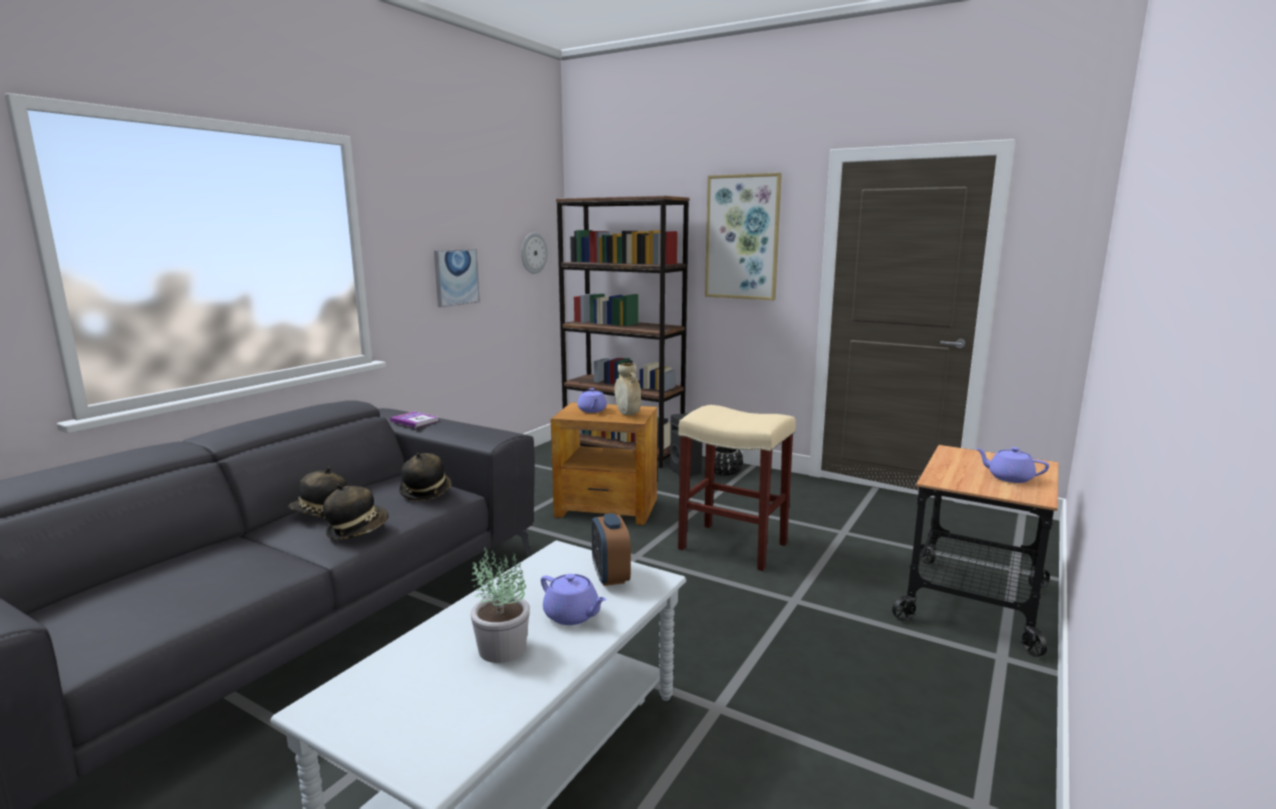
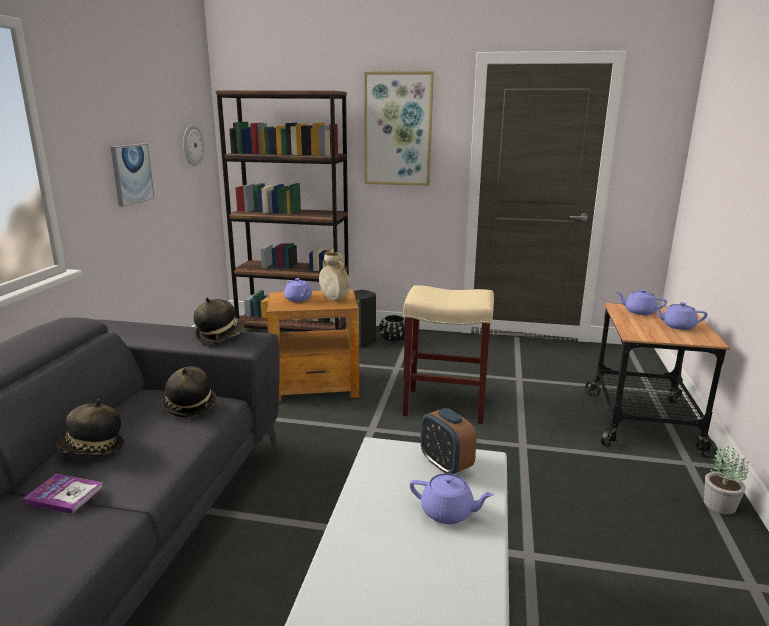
camera: 20 degrees left, 5 degrees up
hat [323,484,389,540] -> hat moved to [194,298,245,343]
book [390,412,438,428] -> book moved to [23,474,104,514]
potted plant [470,547,530,663] -> potted plant moved to [704,447,749,514]
none -> purple teapot [616,289,667,315]

